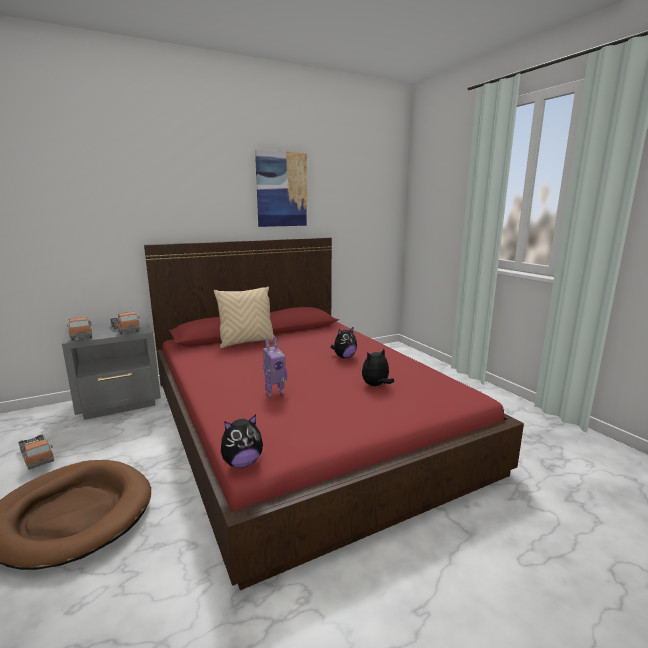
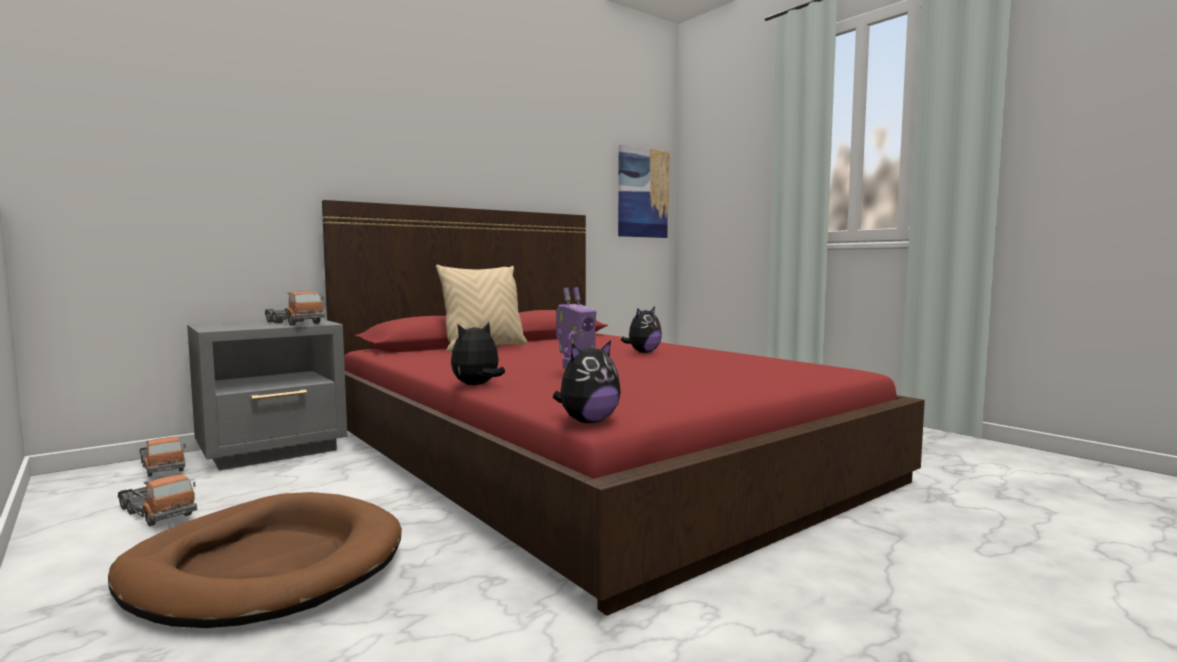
camera: 10 degrees left, 10 degrees down
toy truck [67,317,92,340] -> toy truck moved to [140,437,186,477]
picture [255,150,308,227] -> picture moved to [618,144,670,238]
plush toy [362,349,394,386] -> plush toy moved to [451,322,505,385]

